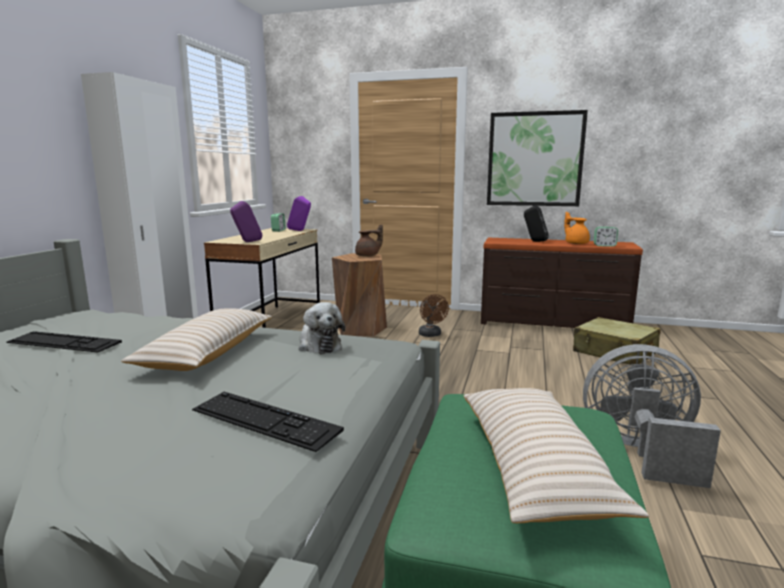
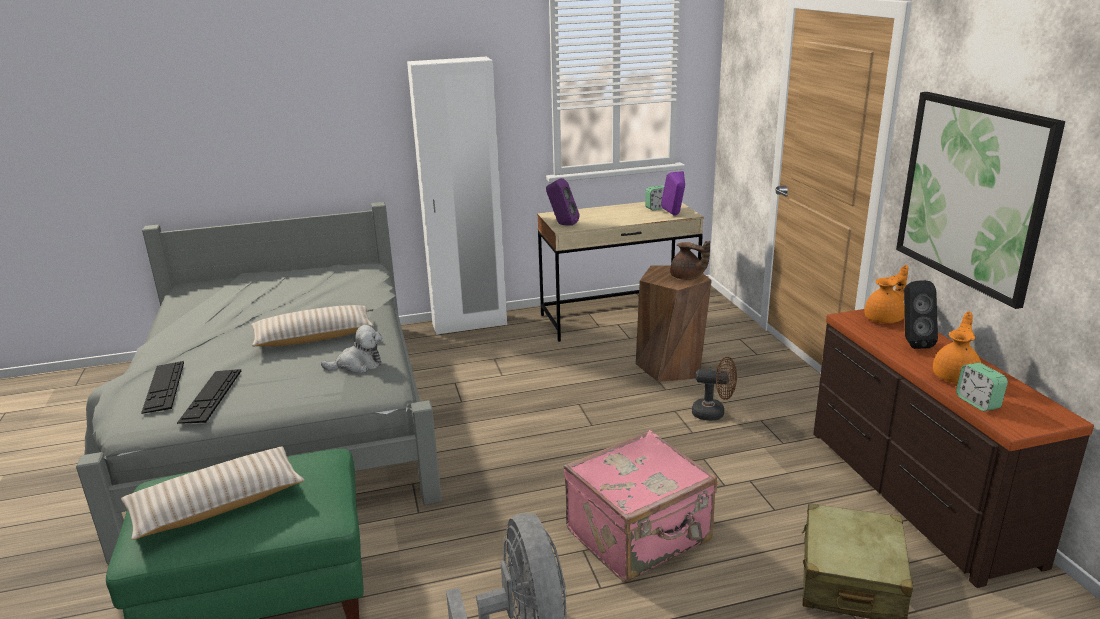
camera: 60 degrees right, 10 degrees up
keyboard [6,331,122,353] -> keyboard moved to [141,361,184,414]
plush toy [299,302,345,354] -> plush toy turned 135 degrees counterclockwise [321,325,382,373]
brown fan [419,294,449,337] -> brown fan turned 120 degrees counterclockwise [692,357,737,421]
none -> pink suitcase [563,430,717,582]
none -> orange teapot [865,265,908,323]

